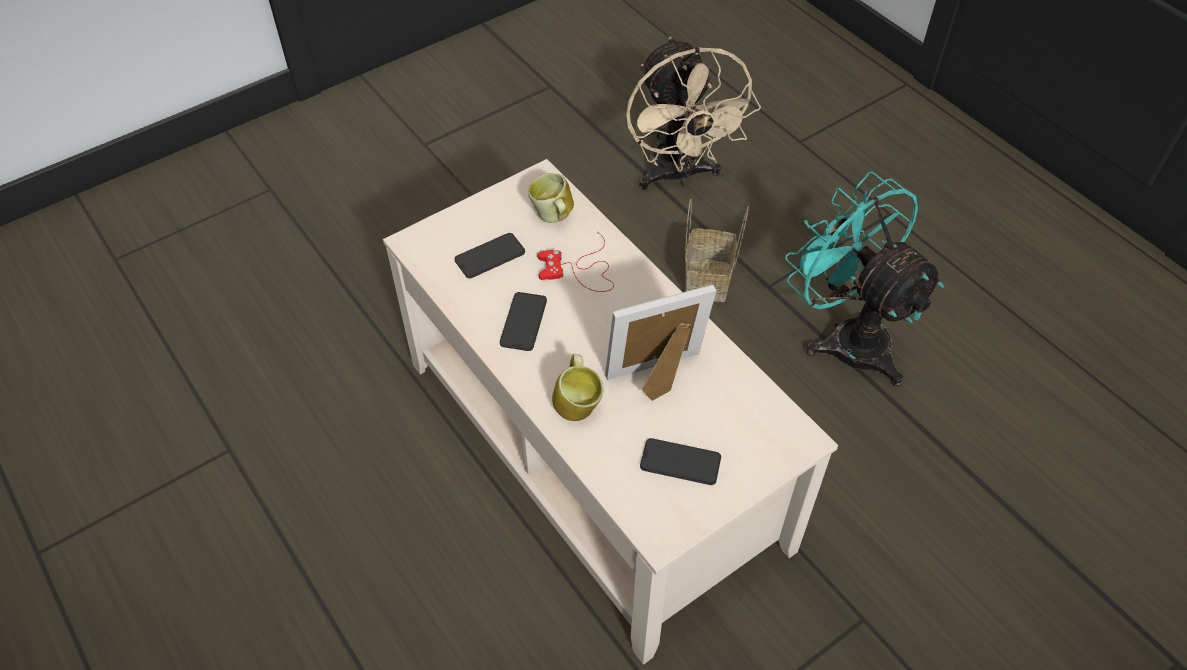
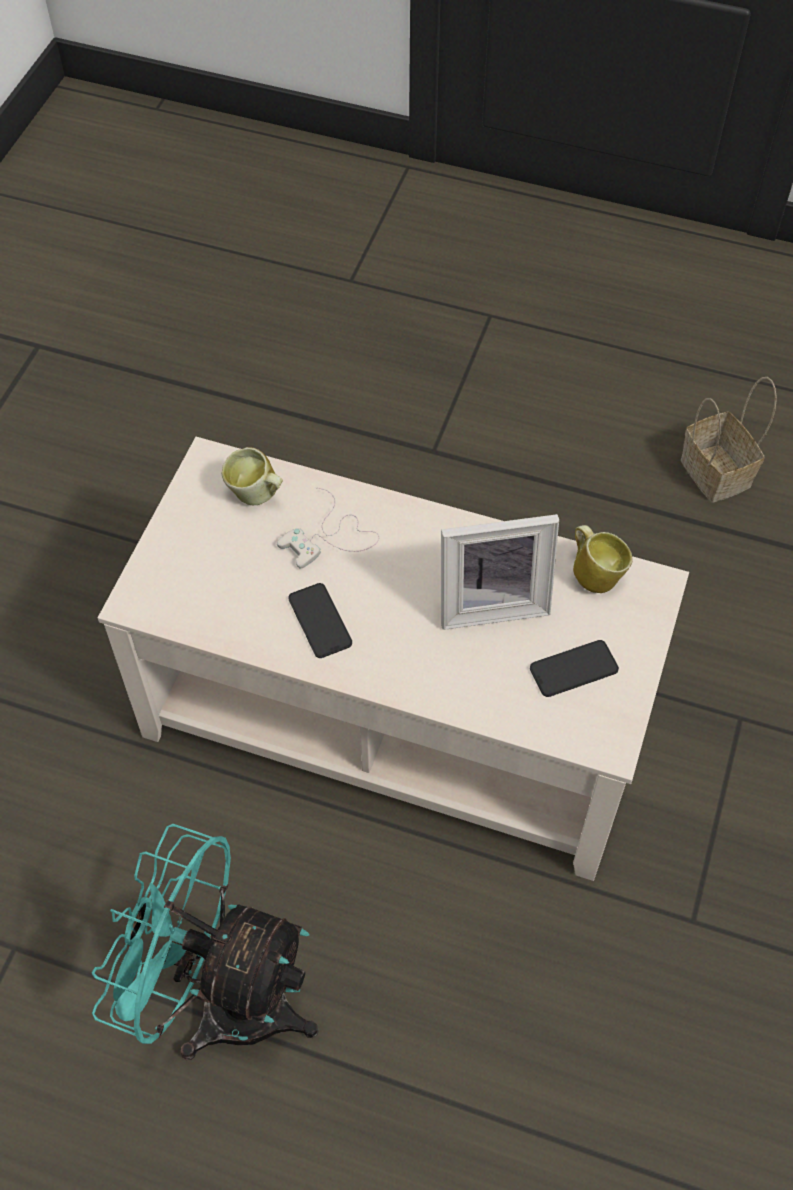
camera: 35 degrees left, 5 degrees up
phone [455,233,525,278] -> none
red game controller [537,232,614,292] -> white game controller [277,488,379,569]
mug [552,354,604,421] -> mug moved to [573,525,632,593]
picture frame [605,285,716,401] -> picture frame turned 135 degrees counterclockwise [441,514,559,630]
beige fan [626,37,761,190] -> none
basket [685,198,749,302] -> basket moved to [681,377,777,503]
turquoise fan [785,172,944,386] -> turquoise fan moved to [92,824,318,1060]

